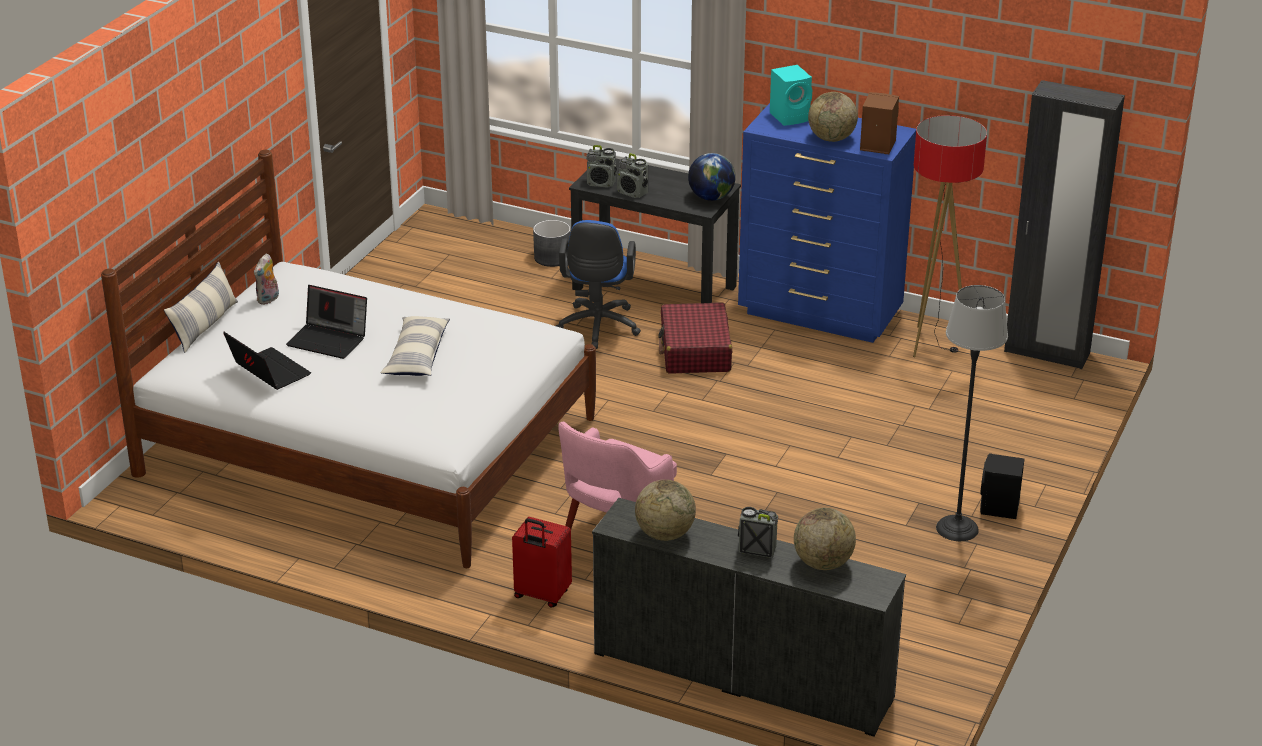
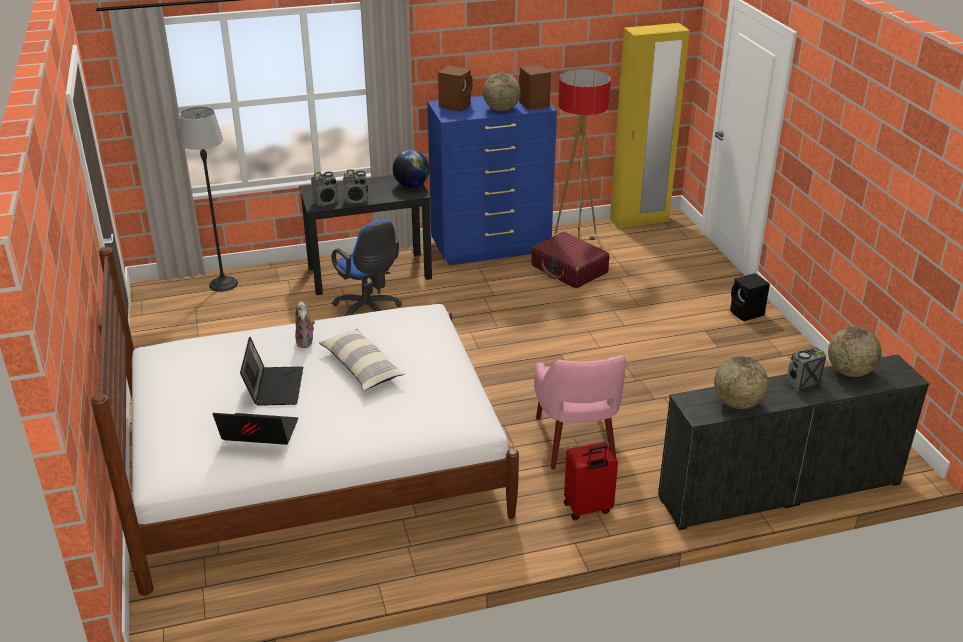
camera: 40 degrees left, 0 degrees up
pillow [164,261,238,353] -> none
plush toy [254,254,279,305] -> plush toy moved to [295,301,315,348]
laptop [286,285,367,359] -> laptop turned 75 degrees counterclockwise [240,337,303,406]
grey planter [533,220,570,267] -> none
red suitcase [658,302,732,373] -> red suitcase moved to [531,232,610,288]
turquoise speaker [770,65,812,126] -> brown speaker [438,66,472,112]
floor lamp [936,285,1008,541] -> floor lamp moved to [180,107,238,292]
black wardrobe [1004,80,1125,369] -> yellow wardrobe [610,23,690,229]

